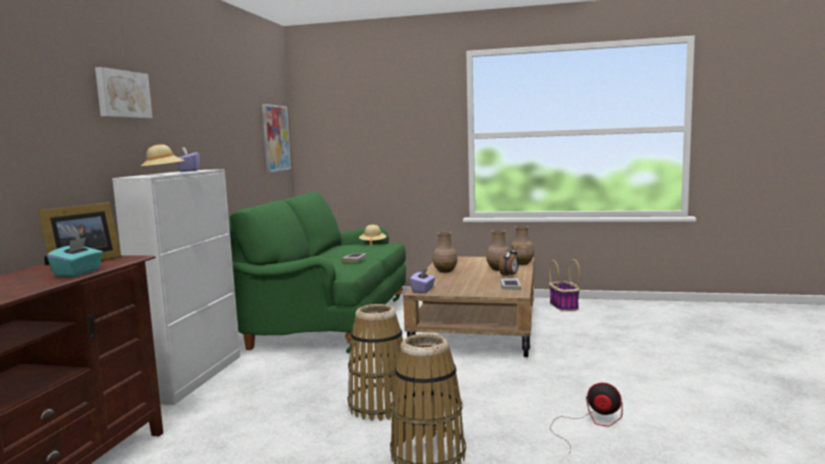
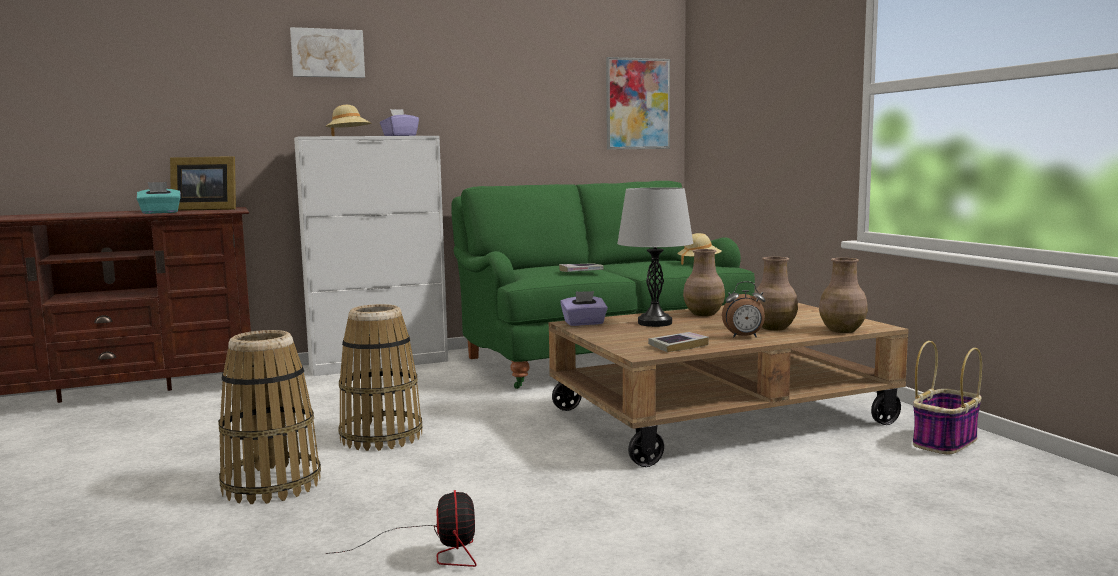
camera: 55 degrees right, 0 degrees up
none -> grey table lamp [617,187,693,327]

